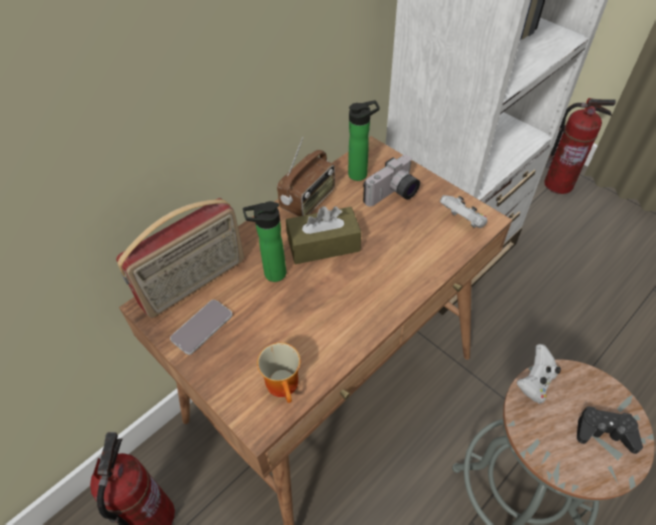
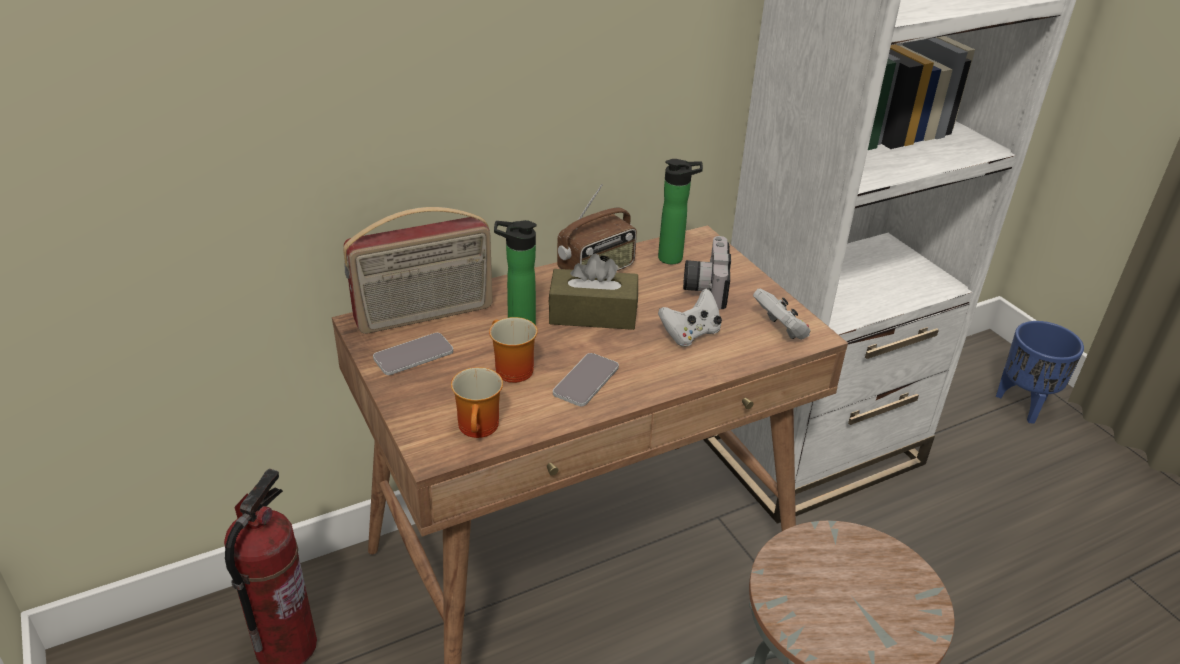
camera: 15 degrees right, 15 degrees down
camera [363,155,420,206] -> camera turned 120 degrees clockwise [683,236,731,310]
white game controller [517,344,561,404] -> white game controller moved to [658,288,722,347]
fire extinguisher [544,98,616,194] -> blue planter [996,321,1084,424]
black game controller [577,406,643,454] -> none
none -> mug [489,317,538,383]
none -> phone [553,353,619,406]

